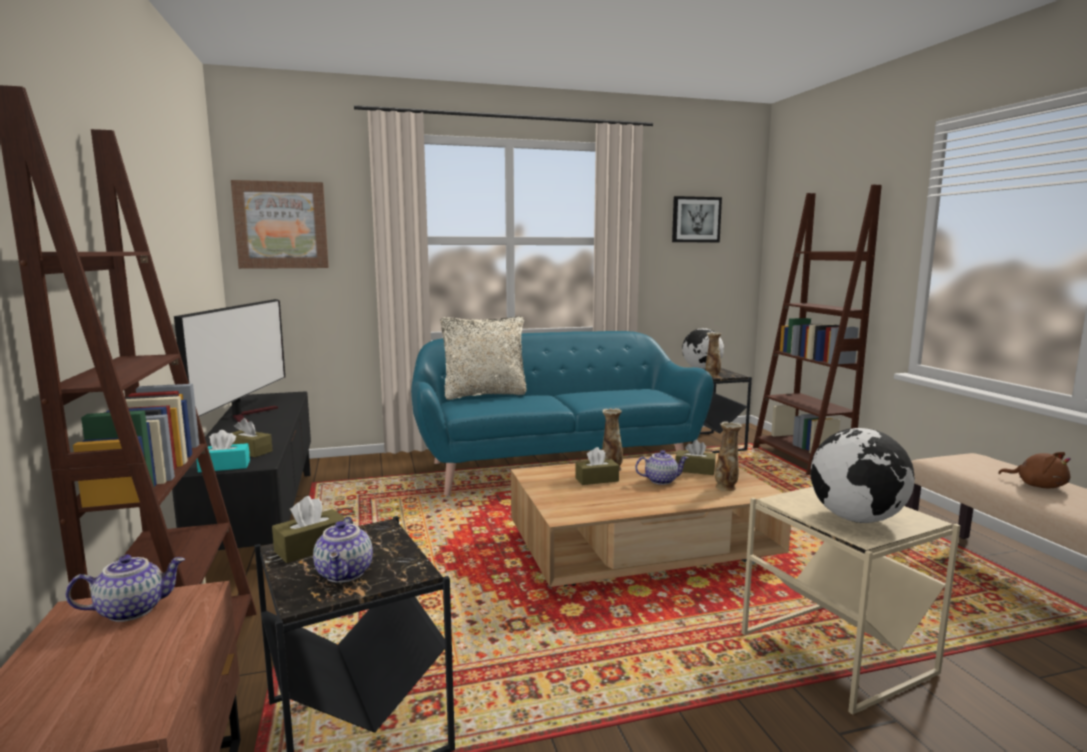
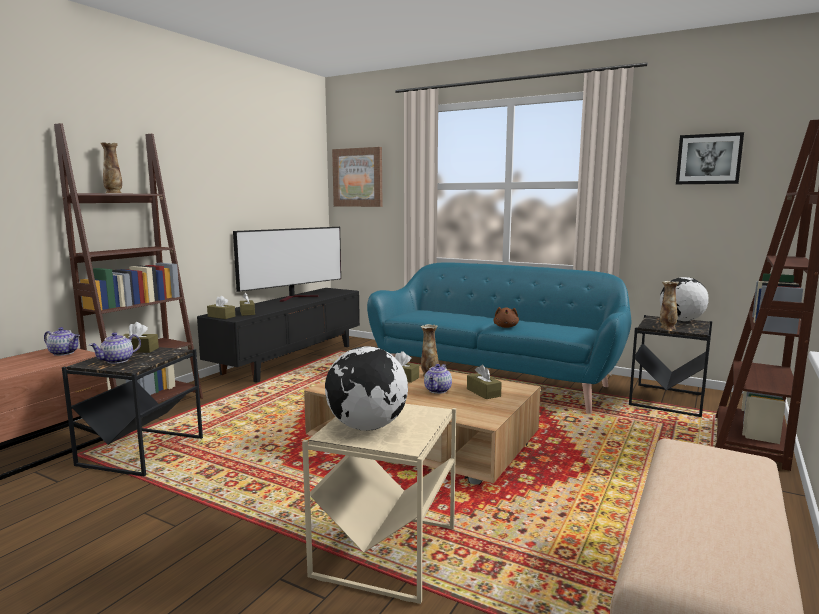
camera: 45 degrees right, 0 degrees up
turquoise tissue box [196,430,250,472] -> brown tissue box [207,296,235,319]
beige pillow [440,316,527,400] -> none
teapot [635,450,688,485] -> teapot turned 75 degrees clockwise [424,364,452,394]
vase [715,421,742,491] -> vase moved to [101,142,122,193]
brown plush toy [998,452,1071,488] -> brown plush toy moved to [493,307,519,328]

